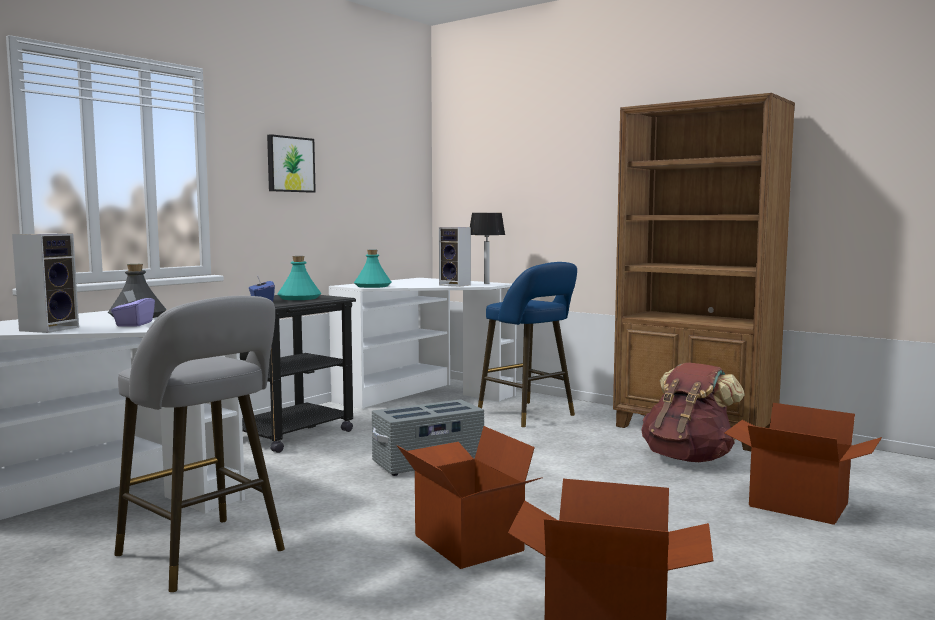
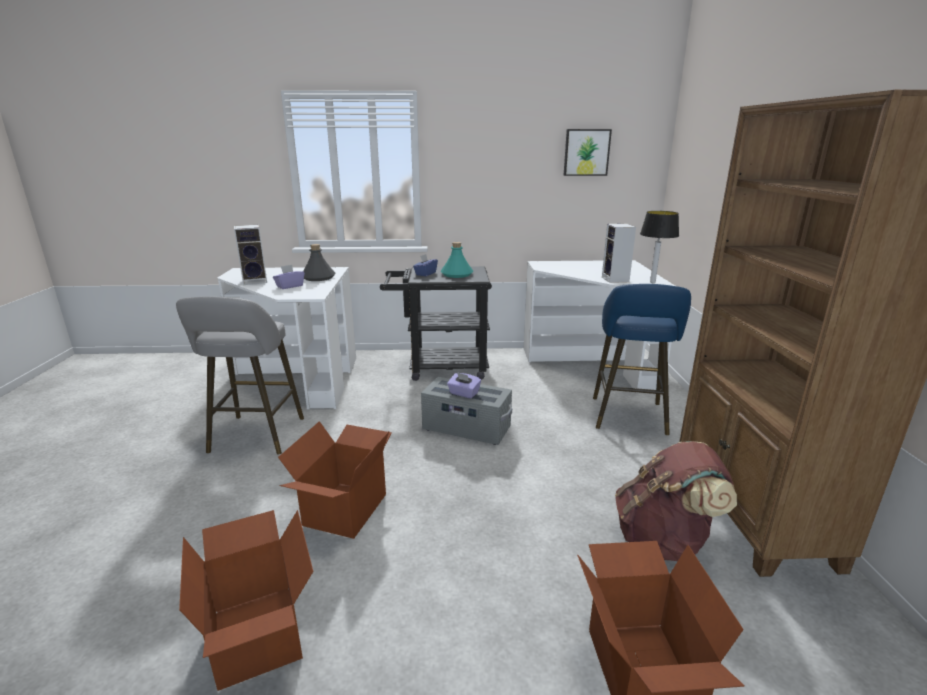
camera: 50 degrees right, 15 degrees up
picture [267,134,316,193] -> picture moved to [564,129,612,176]
turquoise bottle [354,250,391,288] -> none
none -> purple tissue box [447,372,481,398]

